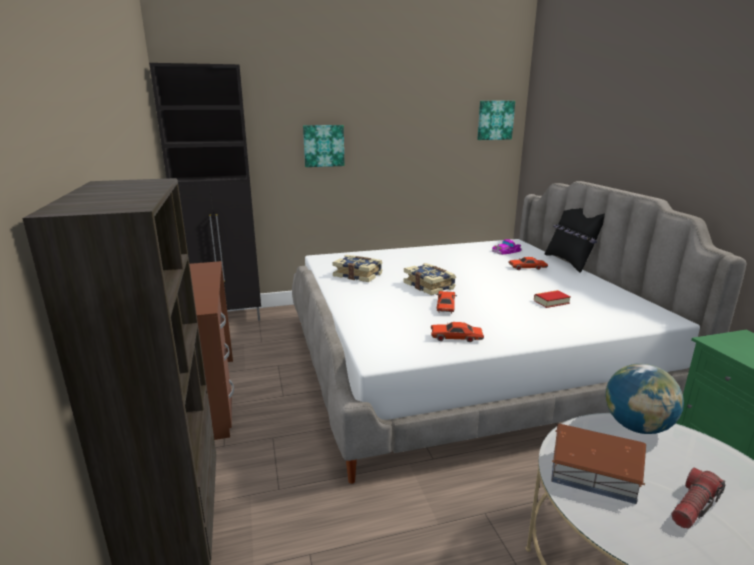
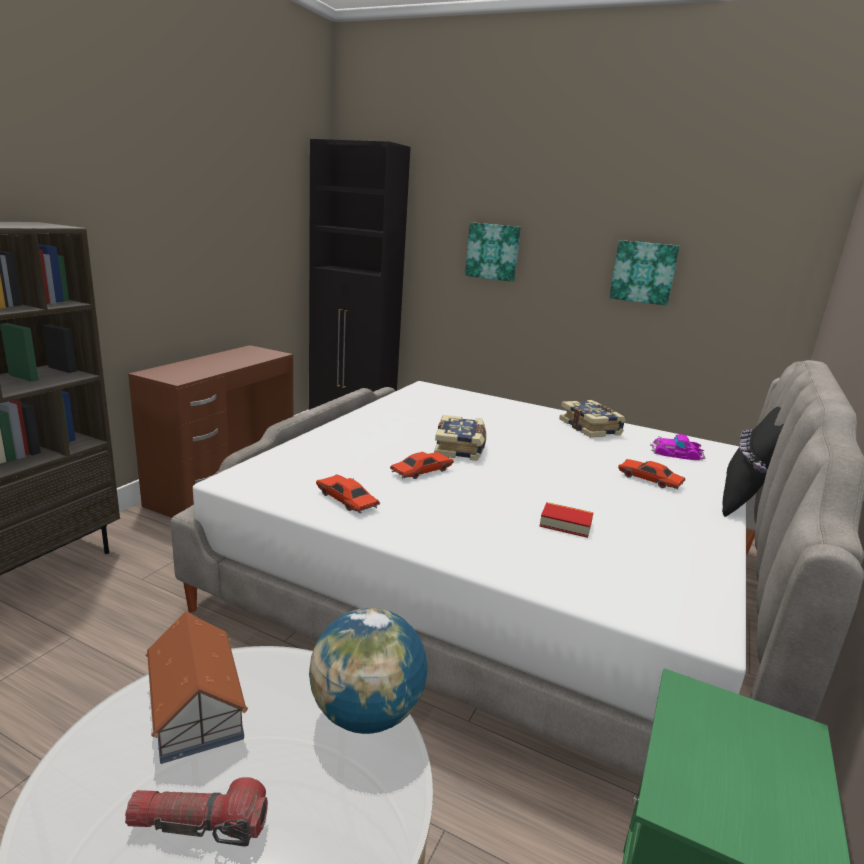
camera: 40 degrees right, 0 degrees up
book [332,255,382,282] -> book moved to [559,400,625,438]
picture [477,101,515,140] -> picture moved to [609,240,680,306]

